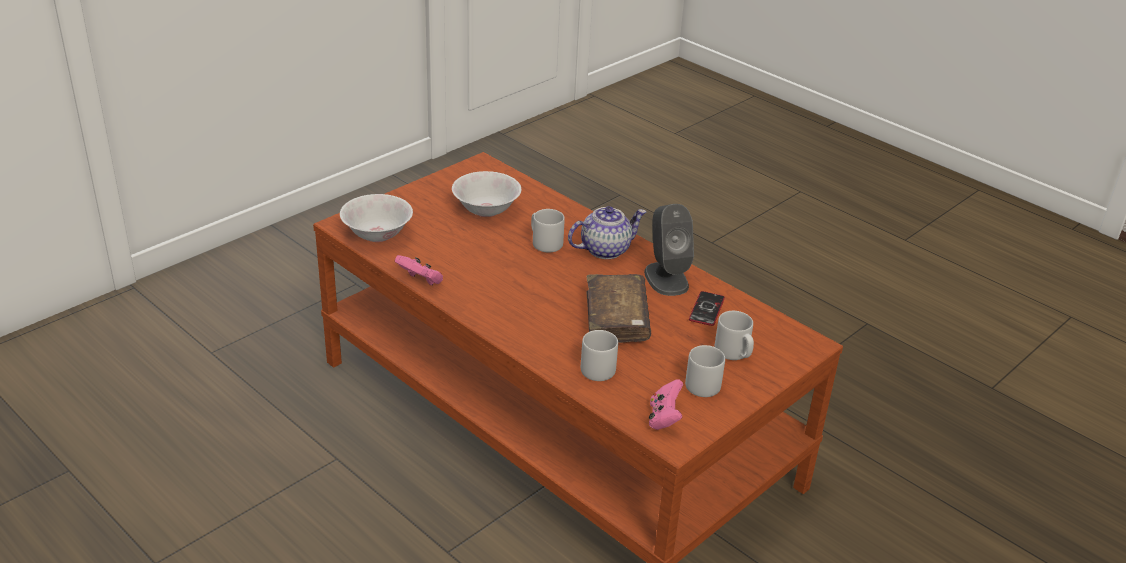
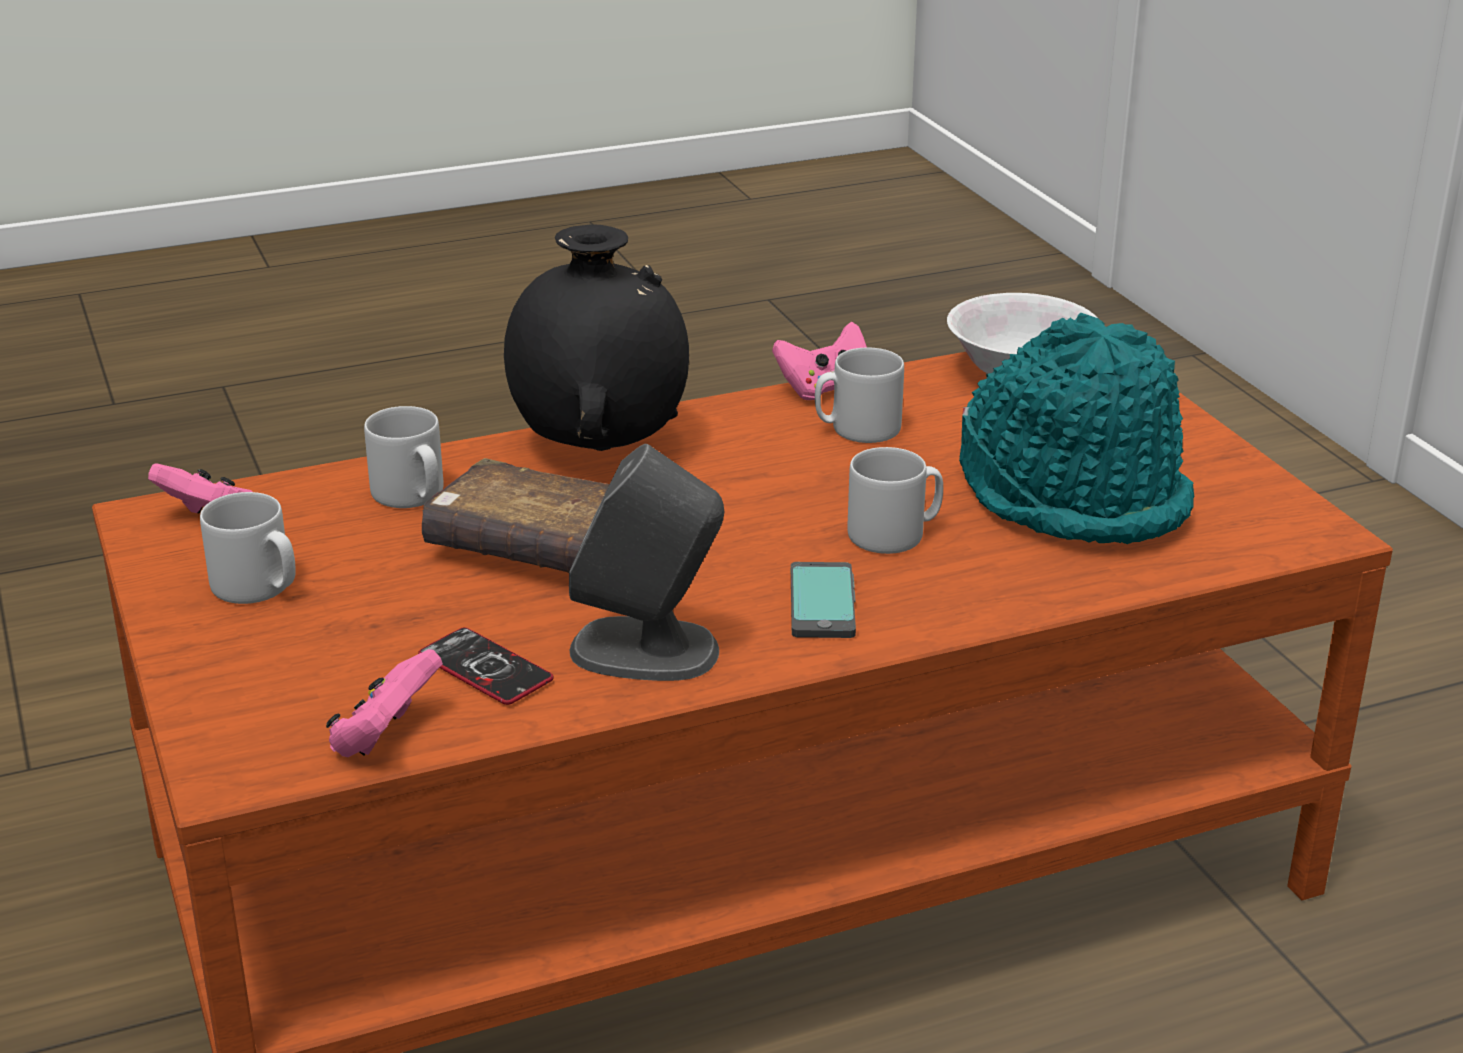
camera: 115 degrees right, 5 degrees down
white bowl [452,171,521,217] -> turquoise hat [959,313,1194,544]
teapot [568,206,646,259] -> phone [791,562,856,638]
grey mug [715,311,754,360] -> grey mug moved to [815,347,904,443]
none -> pink game controller [326,649,443,757]
none -> black vase [504,225,689,451]

